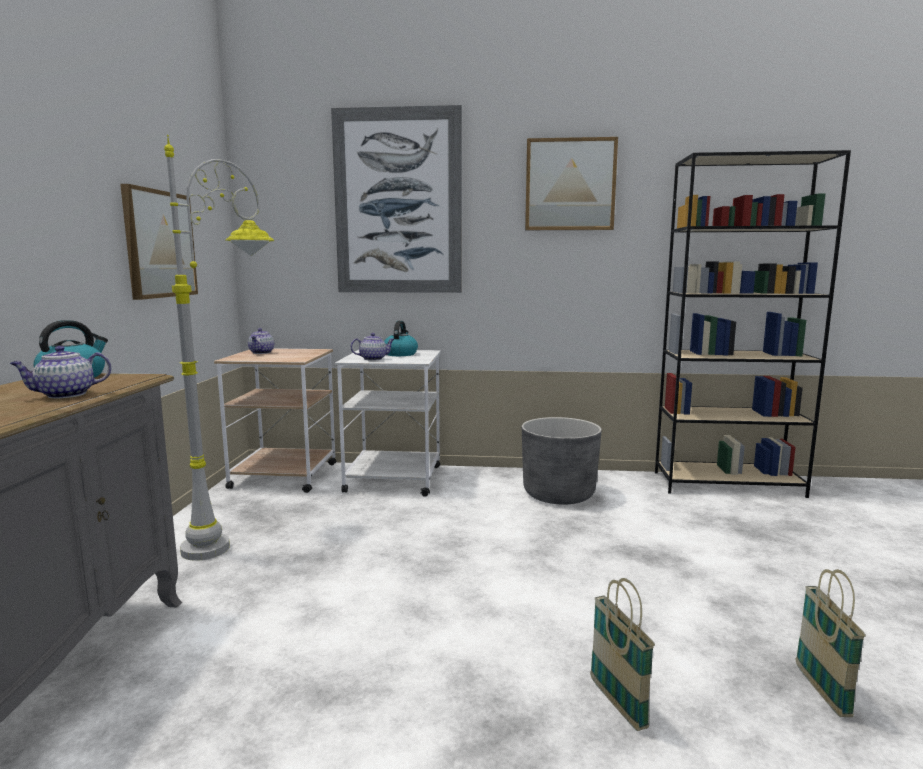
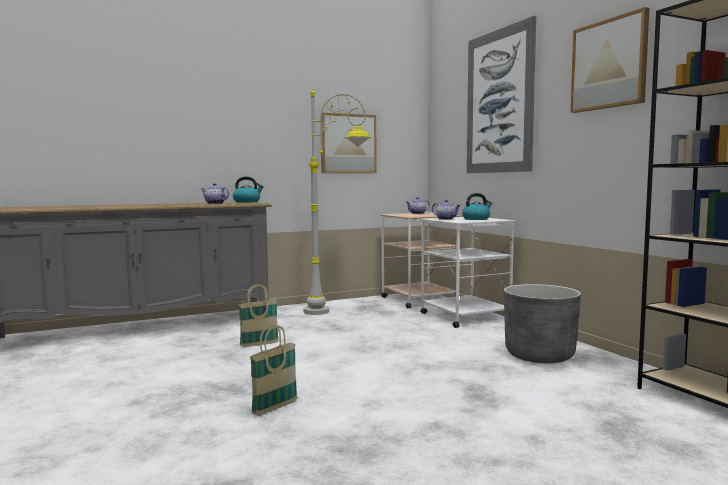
camera: 60 degrees right, 5 degrees down
basket [796,569,866,717] -> basket moved to [238,284,279,347]

